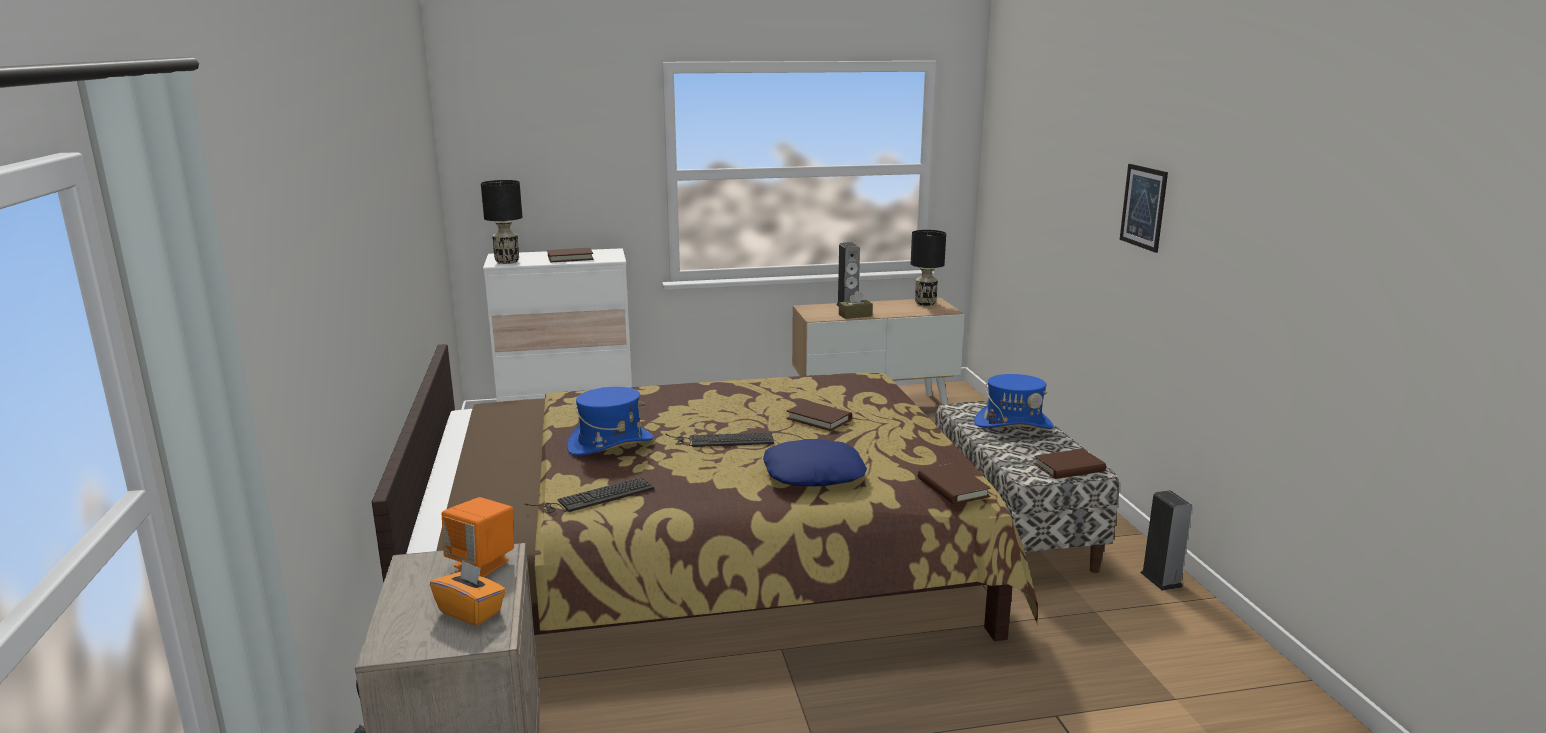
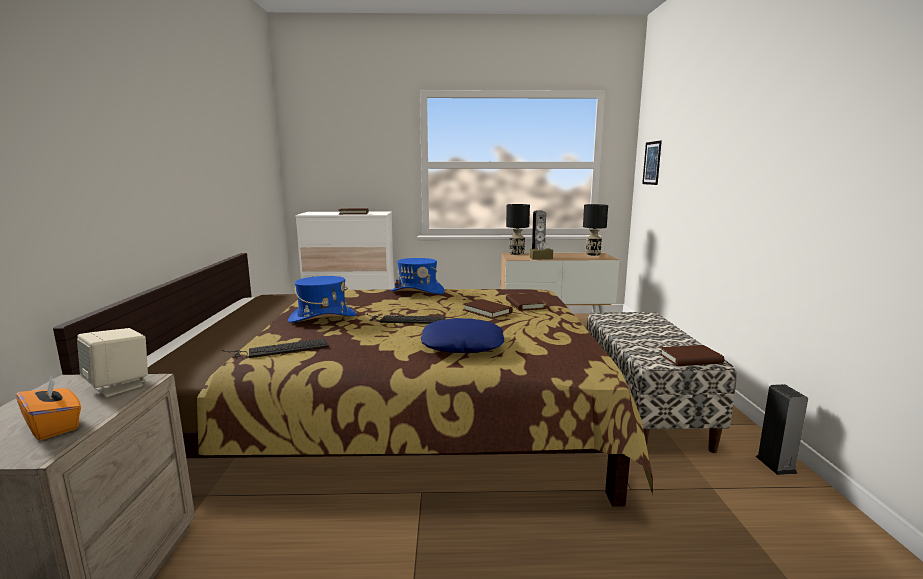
camera: 10 degrees right, 5 degrees down
orange speaker [442,497,514,577] -> beige speaker [77,328,148,397]
black table lamp [481,180,522,264] -> black table lamp moved to [506,204,530,255]
brown book [918,463,991,505] -> brown book moved to [506,293,545,311]
blue hat [974,374,1053,429] -> blue hat moved to [391,258,445,294]
picture [1120,164,1168,253] -> picture moved to [642,141,662,185]

